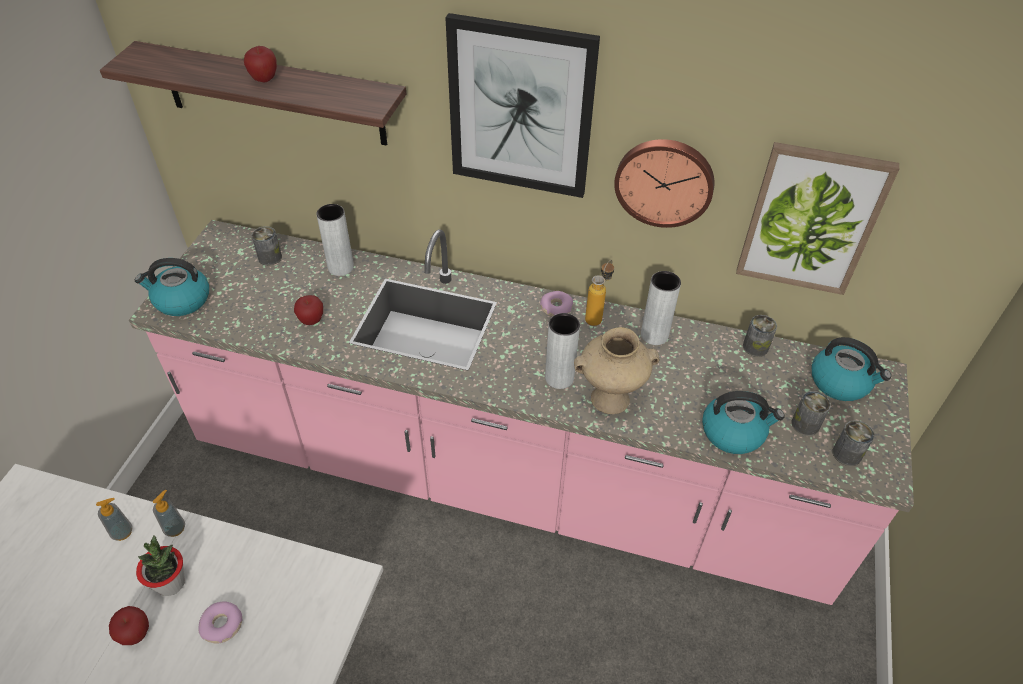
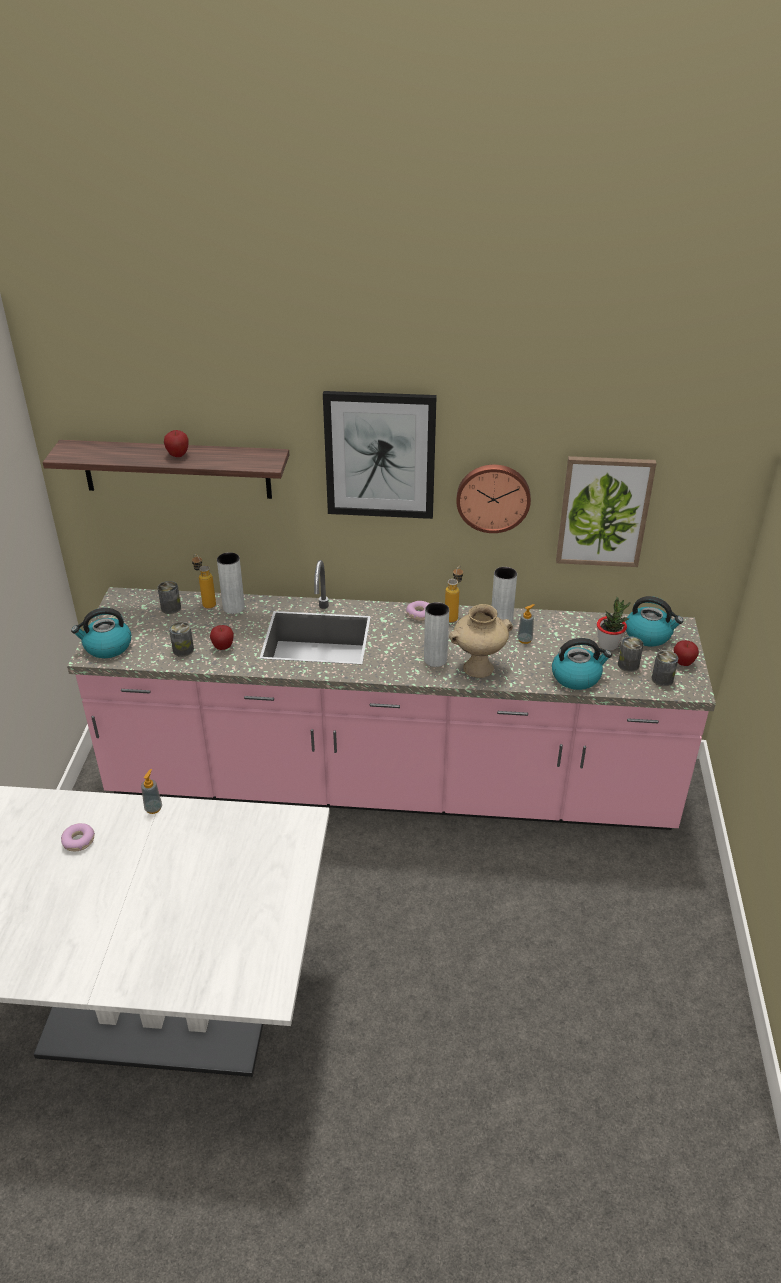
camera: 10 degrees left, 10 degrees down
soap dispenser [96,498,133,541] -> soap dispenser moved to [517,604,534,644]
apple [109,606,149,645] -> apple moved to [674,640,699,666]
potted plant [136,535,185,596] -> potted plant moved to [597,597,630,651]
donut [198,601,242,644] -> donut moved to [61,823,95,851]
can [743,315,777,357] -> can moved to [169,622,194,657]
none -> bottle [192,554,216,609]

